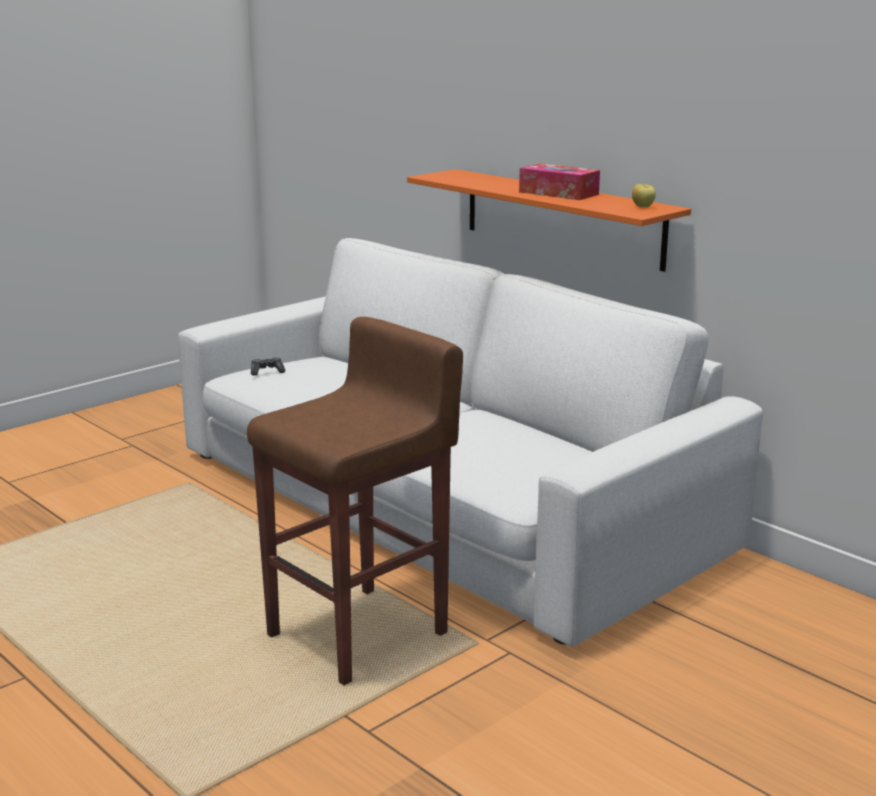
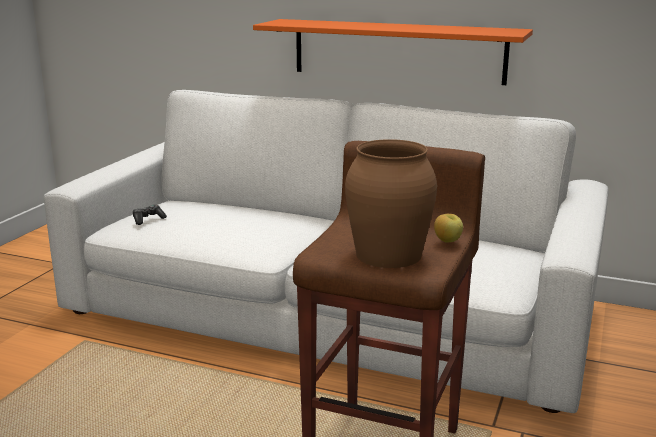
camera: 25 degrees left, 0 degrees up
tissue box [519,163,600,200] -> none
apple [632,184,656,207] -> apple moved to [434,214,463,243]
none -> brown vase [345,139,437,268]

